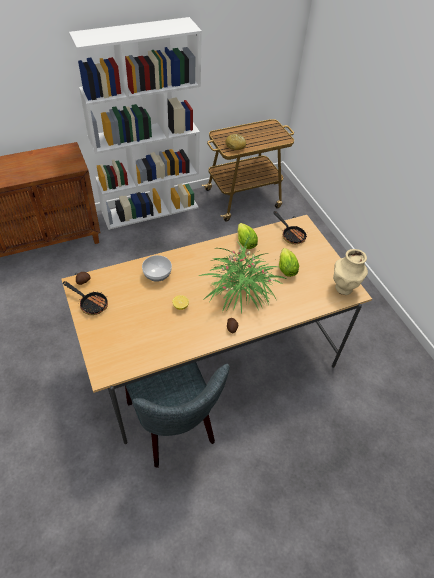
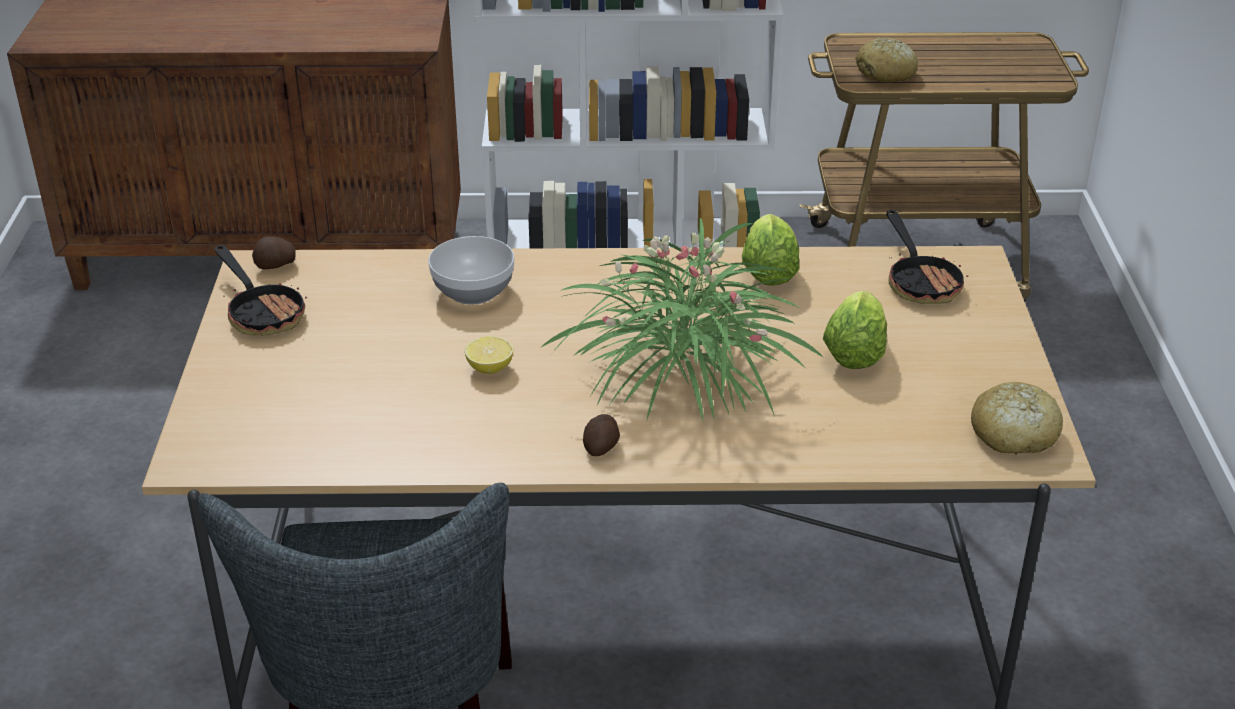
camera: 25 degrees right, 15 degrees down
beige vase [333,249,368,295] -> bread [971,382,1063,455]

